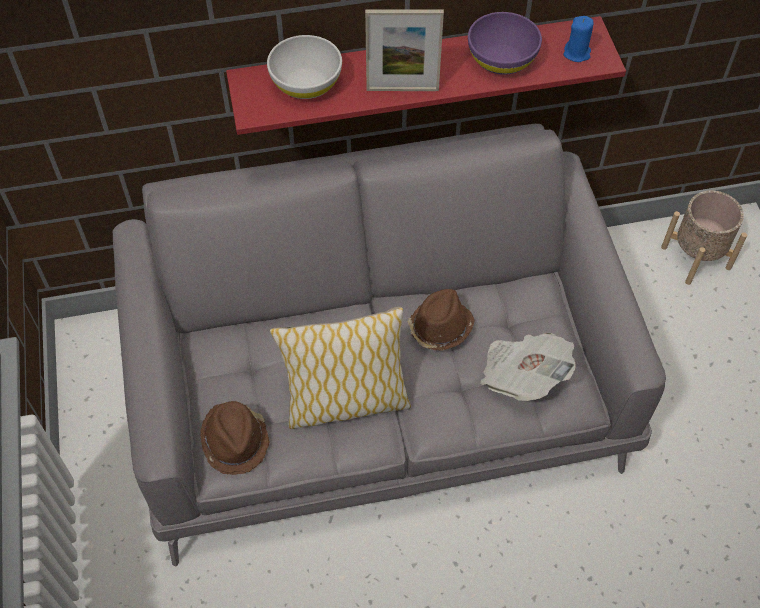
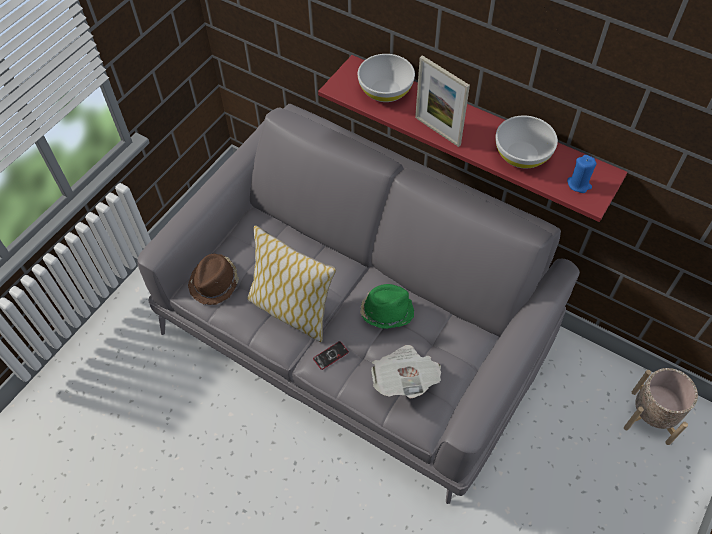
camera: 45 degrees right, 0 degrees up
brown hat [407,289,475,351] -> green hat [360,284,414,329]
purple bowl [468,12,542,75] -> white bowl [495,116,558,168]
none -> phone [313,341,349,370]

